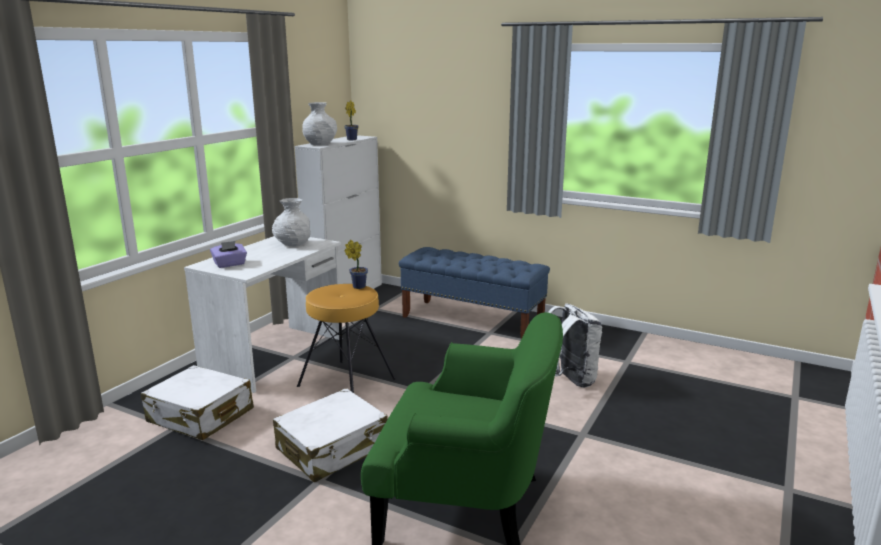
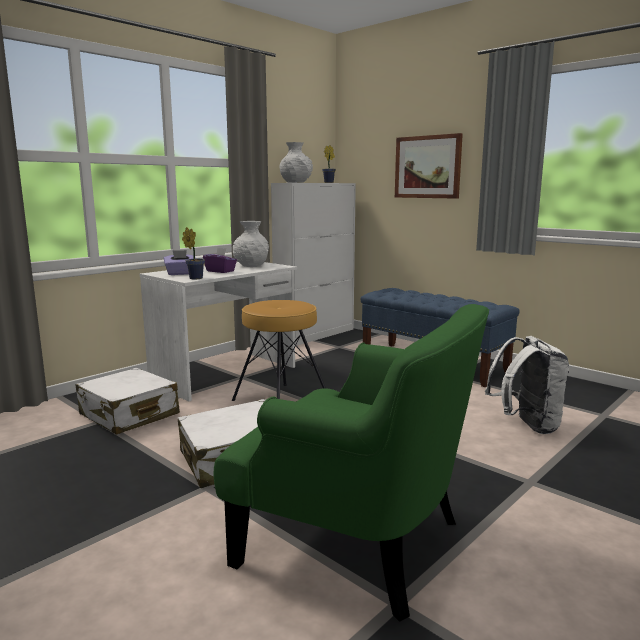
camera: 15 degrees right, 5 degrees down
potted plant [345,240,368,289] -> potted plant moved to [182,227,205,279]
none -> purple tissue box [203,247,237,273]
none -> picture [395,133,463,199]

